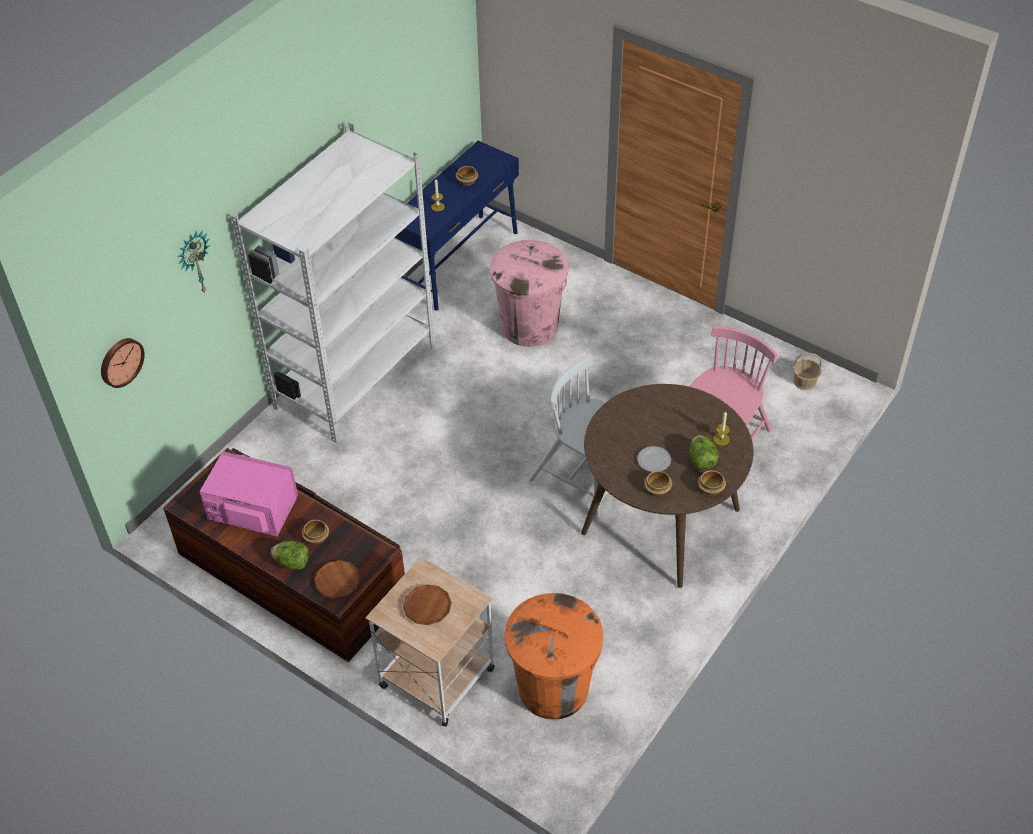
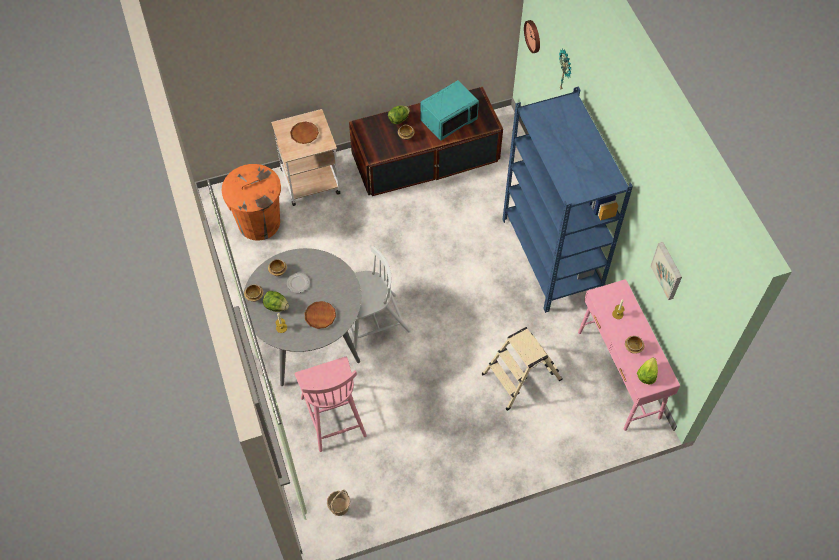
camera: 125 degrees right, 10 degrees up
pink microwave [199,451,298,536] -> turquoise microwave [421,80,479,141]
white bookcase [232,122,435,443] -> blue bookcase [503,87,633,313]
brown plate [314,560,361,599] -> brown plate moved to [304,301,336,329]
blue console table [394,141,519,311] -> pink console table [578,279,680,431]
pink trash can [489,240,569,347] -> beige step ladder [482,327,563,411]
brown dining table [581,384,753,588] -> grey dining table [243,248,361,386]
none -> lettuce [637,358,658,385]
none -> picture [650,242,682,300]

